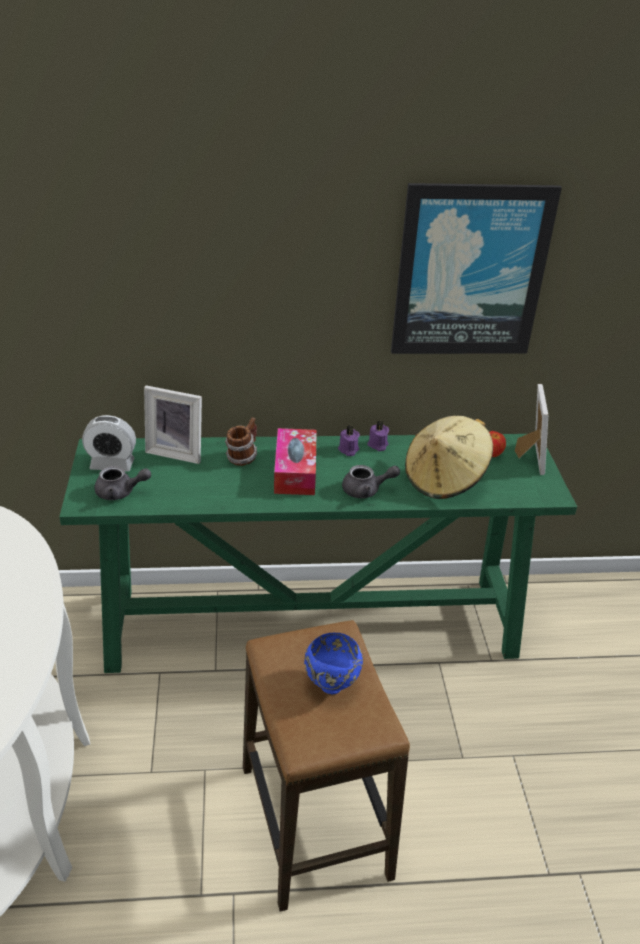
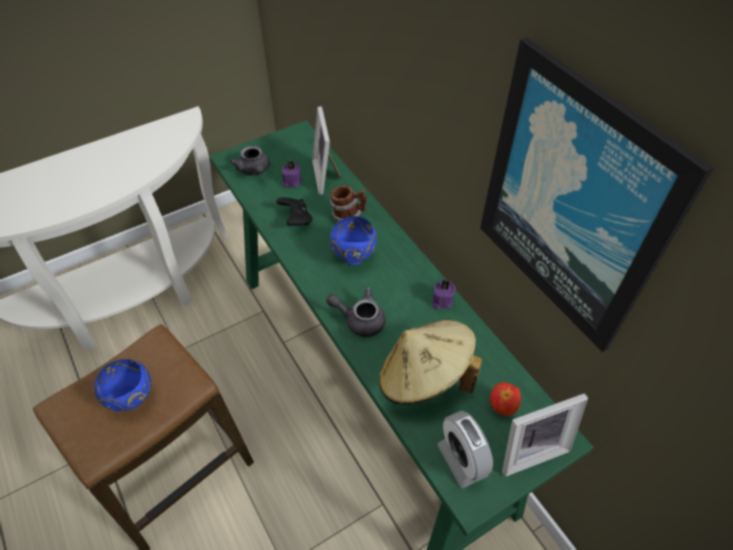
camera: 65 degrees right, 15 degrees up
alarm clock [82,415,136,472] -> alarm clock moved to [438,411,493,488]
tissue box [274,428,317,495] -> blue bowl [330,216,377,265]
purple candle [338,425,360,456] -> purple candle moved to [282,161,301,188]
grey teapot [342,465,400,498] -> grey teapot turned 135 degrees clockwise [326,287,386,337]
none -> black game controller [277,197,313,226]

